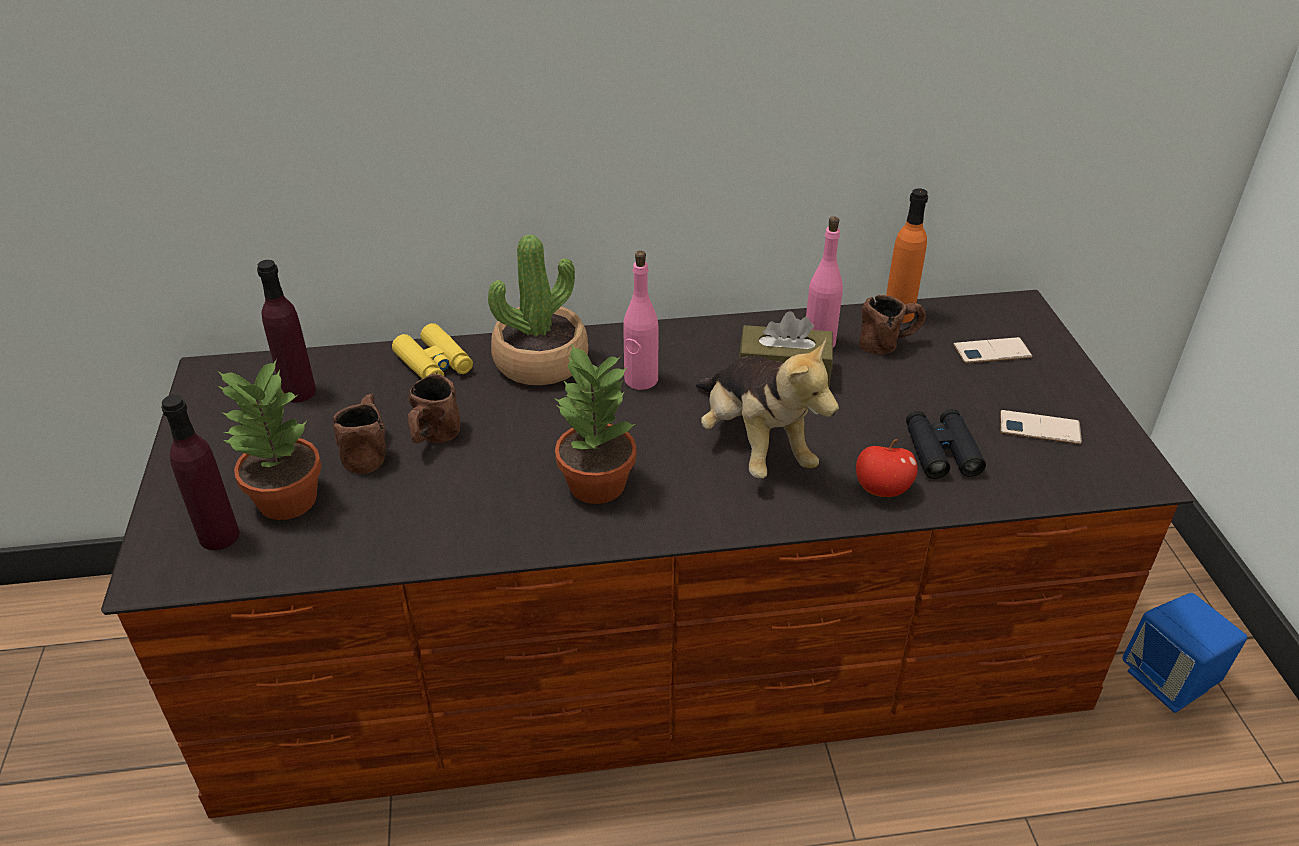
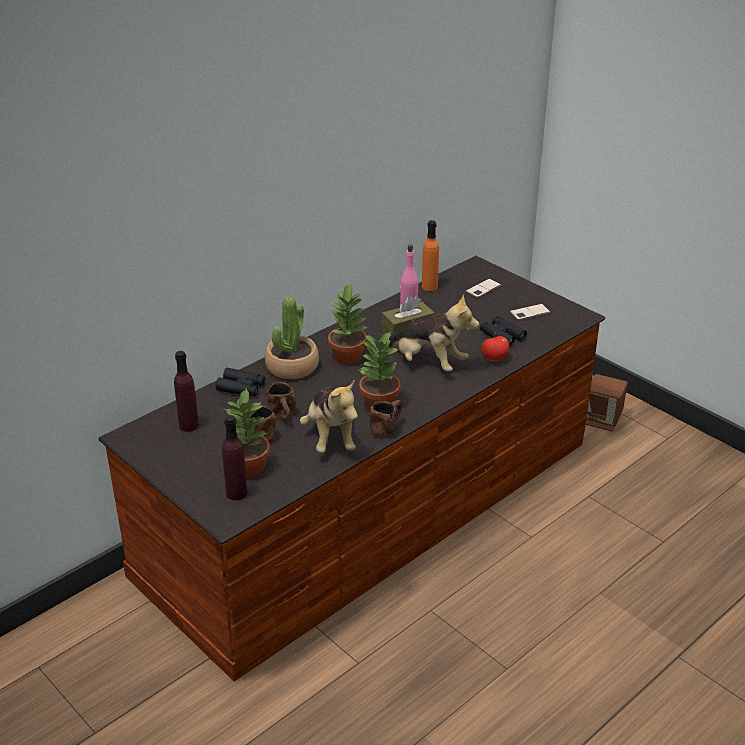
camera: 35 degrees left, 5 degrees down
yellow binoculars [392,323,473,379] -> black binoculars [215,368,265,397]
pink bottle [623,251,659,390] -> potted plant [328,283,368,365]
brown mug [859,295,926,354] -> brown mug moved to [369,400,402,439]
blue speaker [1122,593,1247,713] -> brown speaker [586,374,628,432]
none -> plush toy [300,381,358,453]

